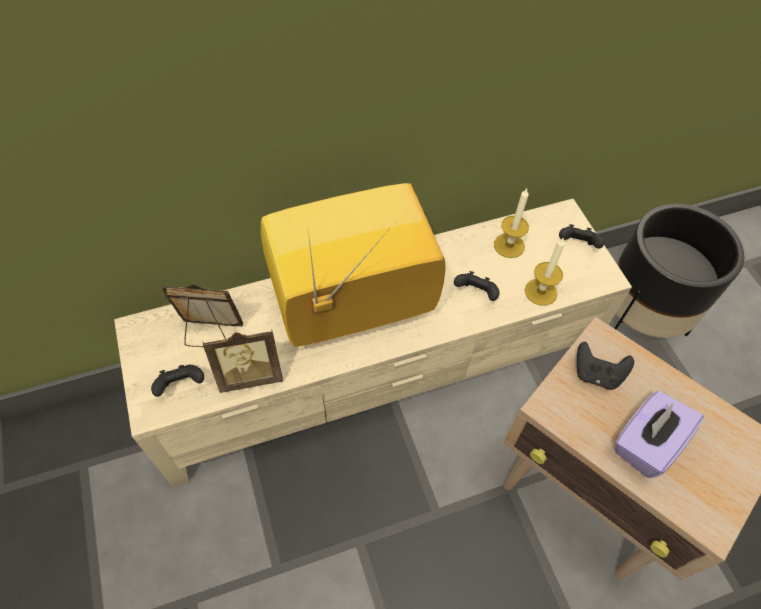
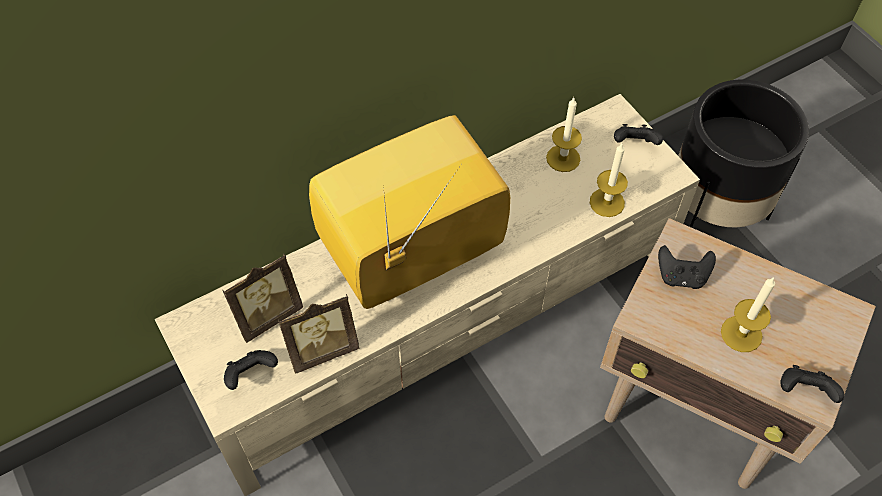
camera: 10 degrees left, 0 degrees up
picture frame [162,285,243,347] -> picture frame turned 150 degrees clockwise [223,253,303,343]
black game controller [454,271,500,301] -> black game controller moved to [781,365,844,403]
purple tissue box [615,391,704,478] -> candle [721,277,775,352]

